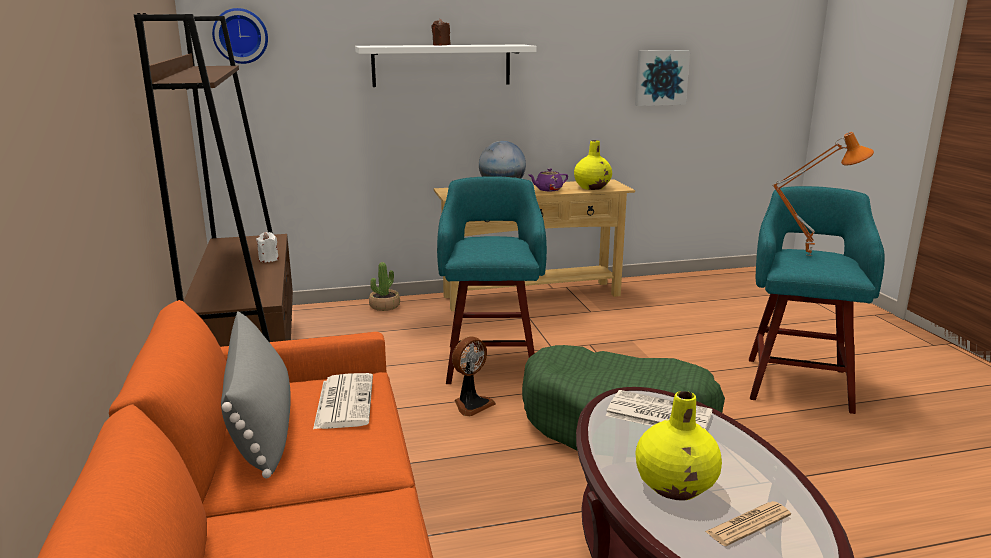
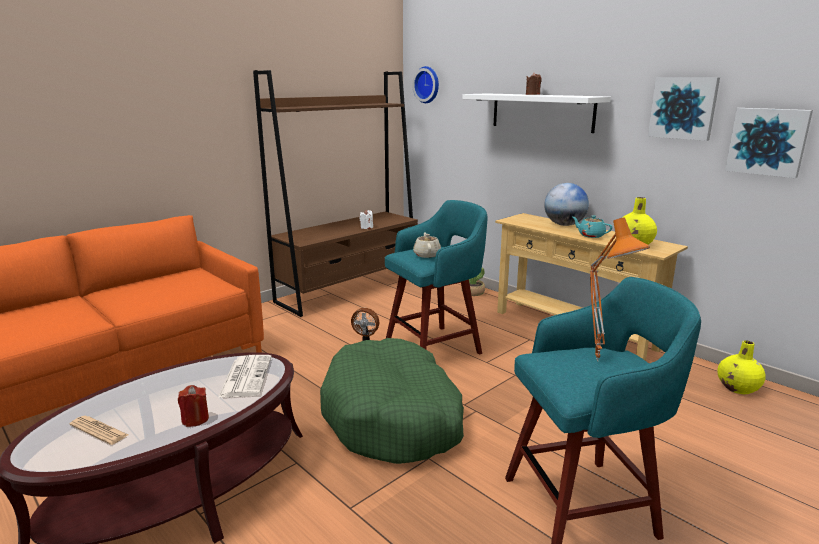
camera: 60 degrees right, 0 degrees up
grey pillow [221,311,291,479] -> none
newspaper [313,373,373,429] -> none
purple teapot [528,168,568,191] -> turquoise teapot [573,215,613,238]
yellow vase [635,391,722,500] -> yellow vase moved to [717,341,766,394]
none -> red candle [178,385,209,427]
none -> beige teapot [413,232,441,258]
none -> picture [648,77,720,141]

